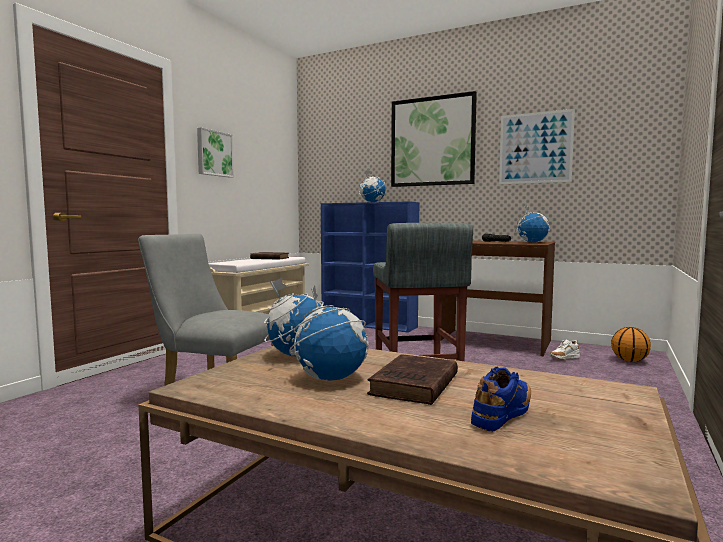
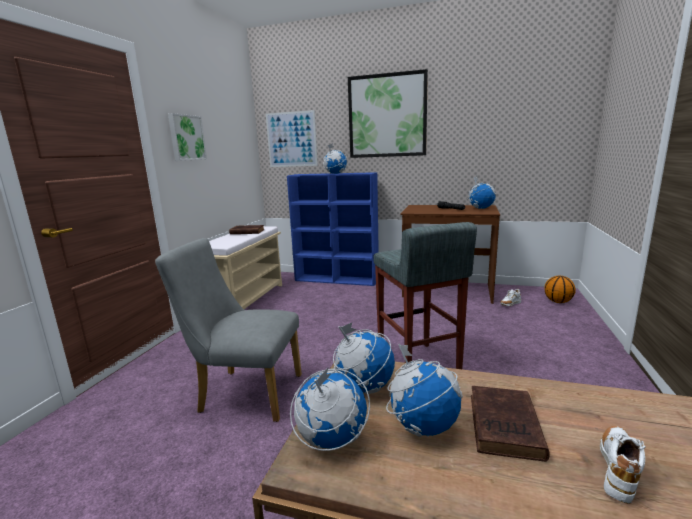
camera: 10 degrees left, 10 degrees up
blue shoe [471,367,531,432] -> white shoe [600,426,646,504]
picture [499,109,575,184] -> picture moved to [266,110,318,167]
none -> globe [290,368,370,451]

